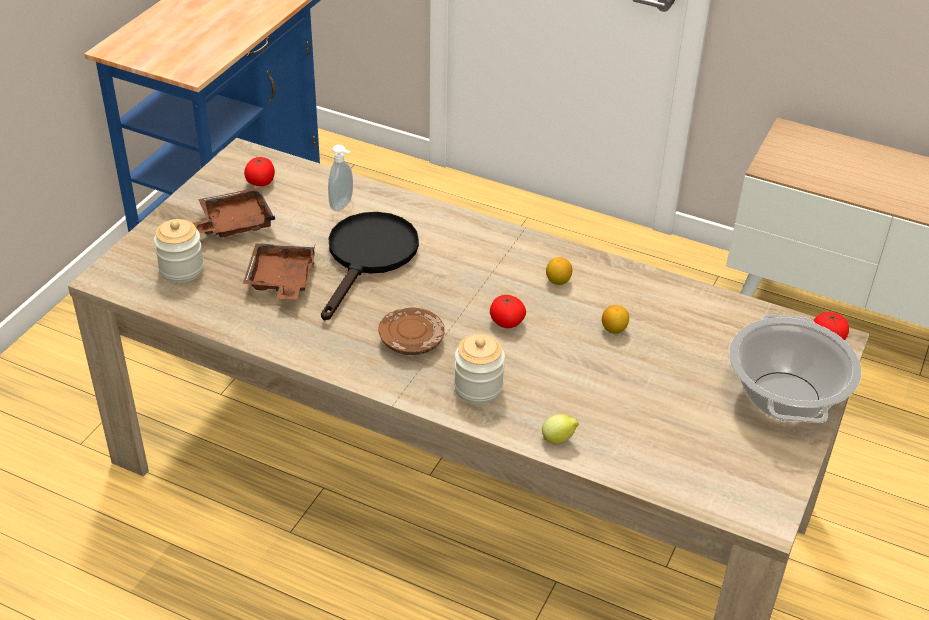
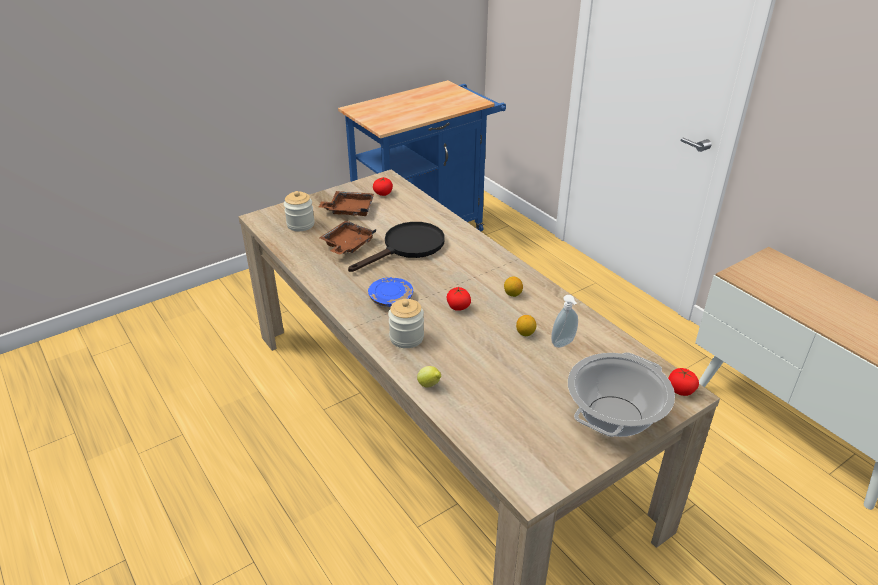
camera: 30 degrees right, 5 degrees down
soap dispenser [328,144,353,211] -> soap dispenser moved to [551,295,578,348]
brown plate [378,307,445,355] -> blue plate [368,277,413,307]

